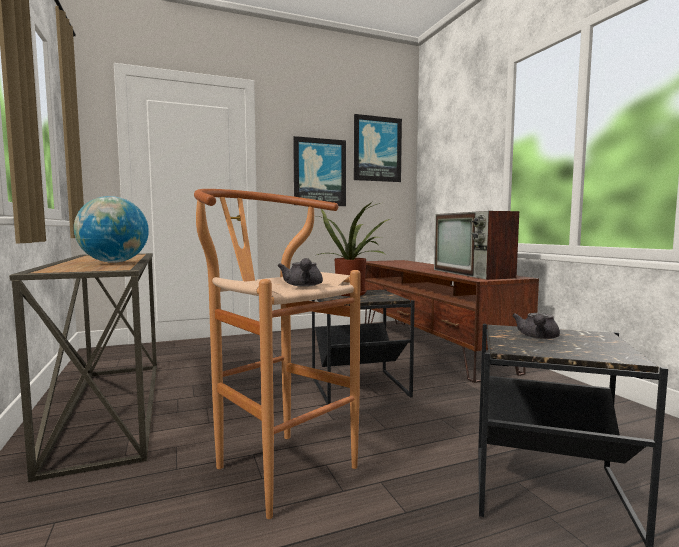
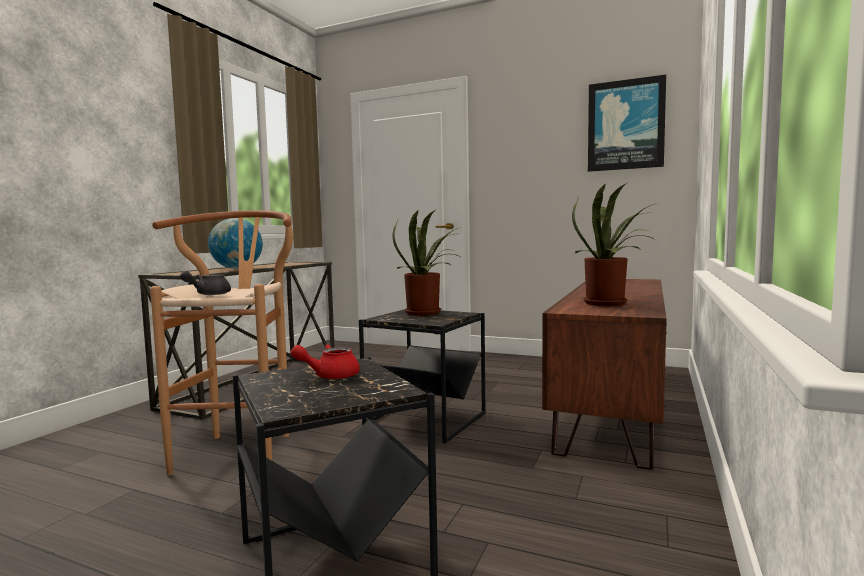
camera: 45 degrees right, 0 degrees up
picture [293,136,346,206] -> none
television [434,211,519,280] -> potted plant [572,183,658,306]
grey teapot [512,313,560,339] -> red teapot [291,344,360,379]

